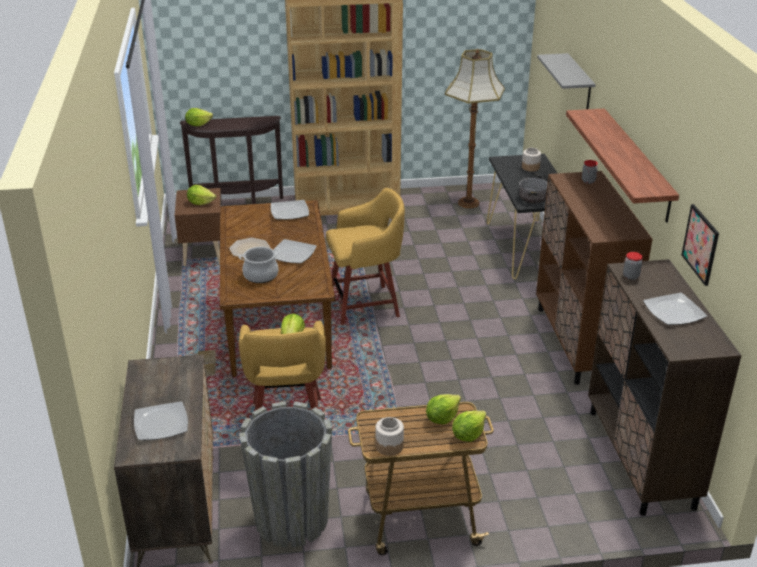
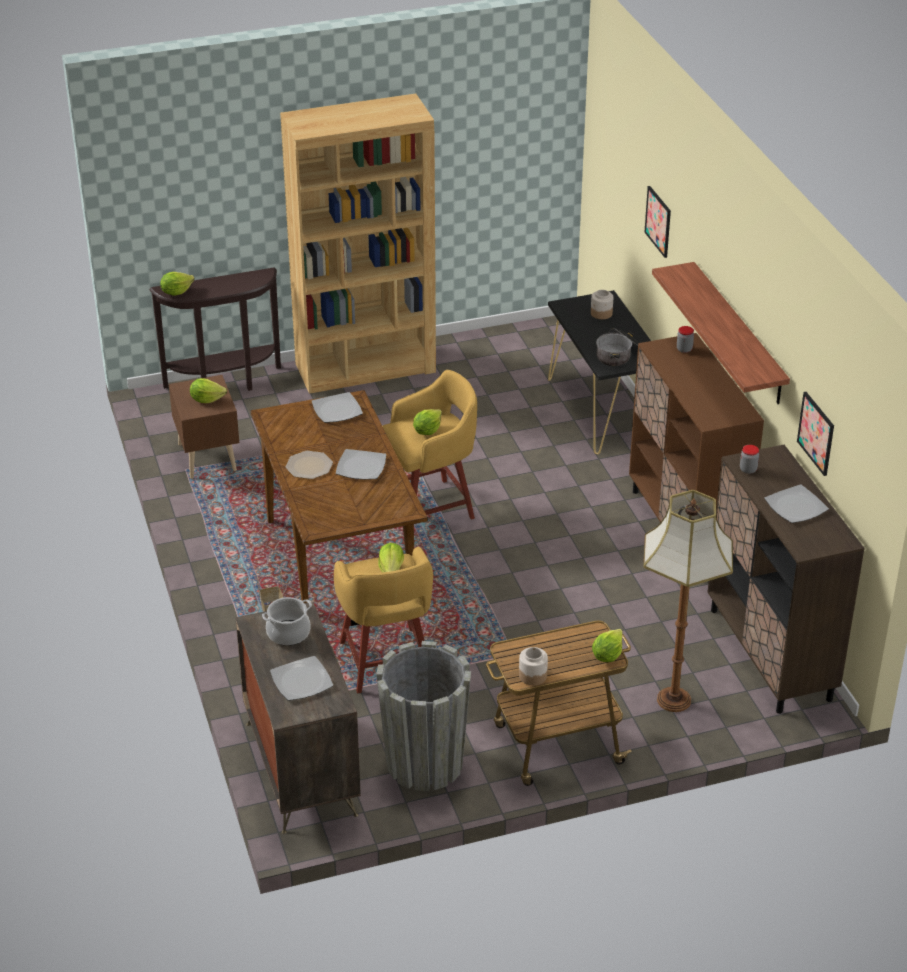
camera: 10 degrees left, 5 degrees up
cooking pot [238,247,280,283] -> cooking pot moved to [262,597,312,646]
lettuce [426,394,461,424] -> lettuce moved to [413,409,442,435]
floor lamp [445,49,505,208] -> floor lamp moved to [643,490,733,712]
grey shelf [537,53,596,109] -> picture [645,186,671,258]

